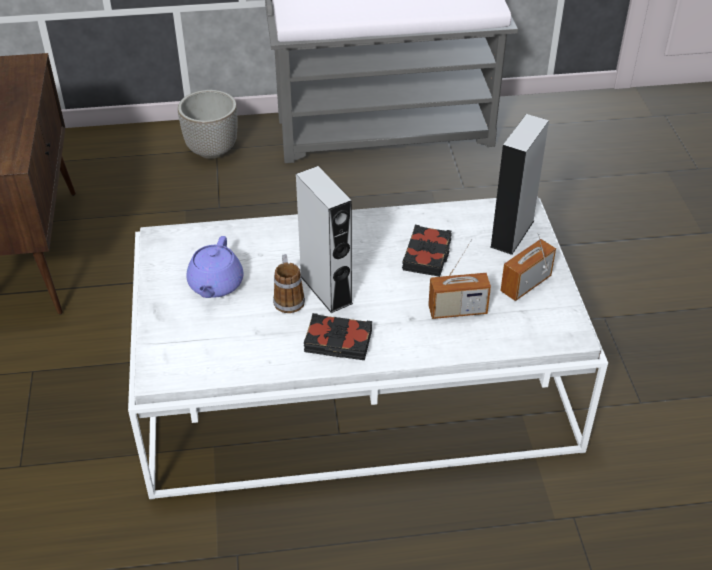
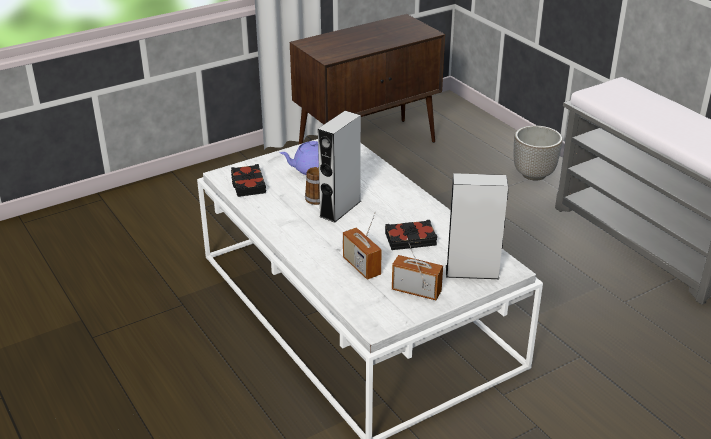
camera: 65 degrees right, 10 degrees down
black book [304,313,372,360] -> black book moved to [231,164,266,197]

